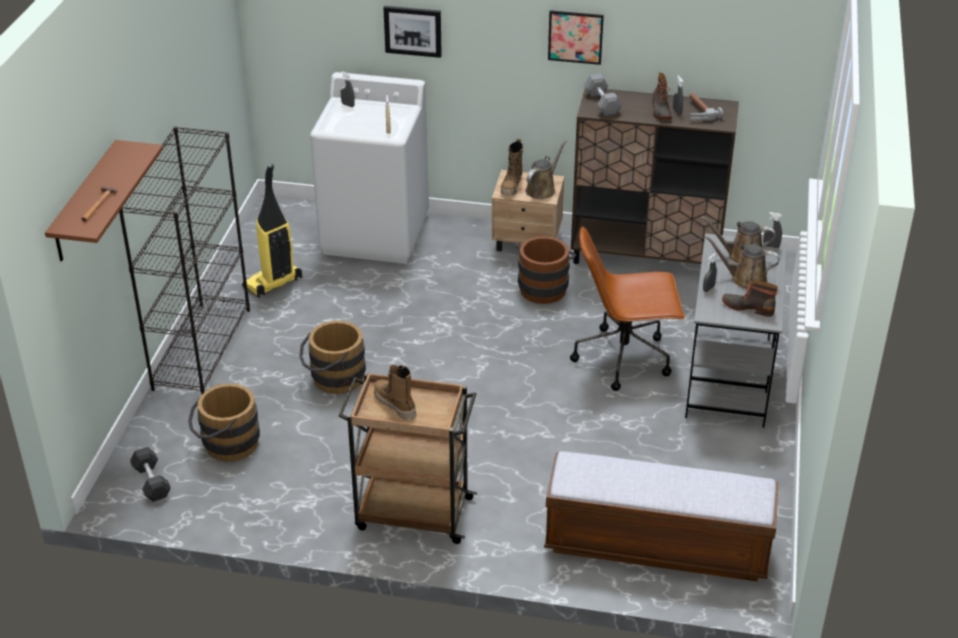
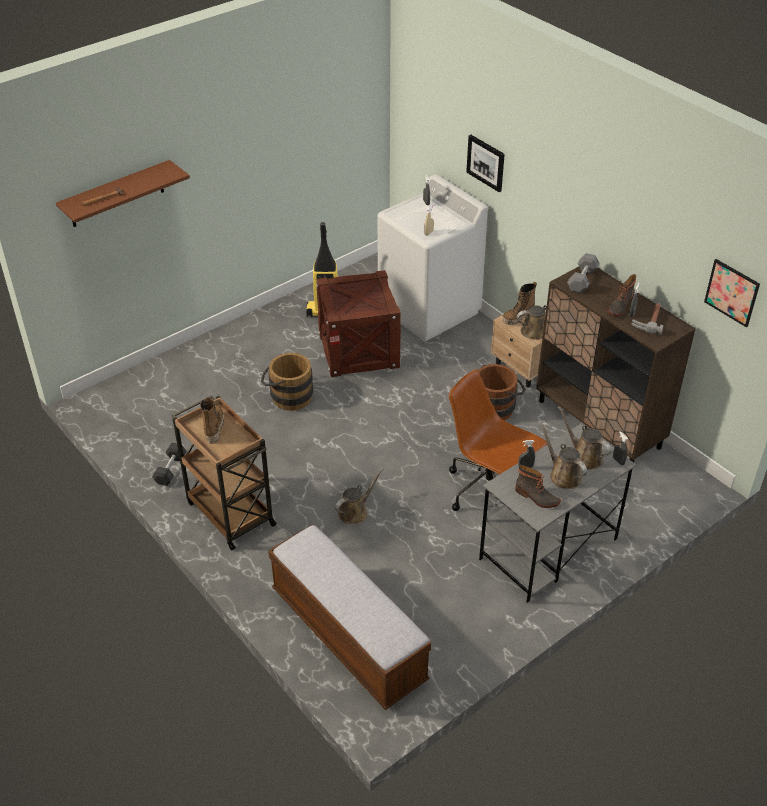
camera: 40 degrees right, 5 degrees up
black bookcase [119,126,250,394] -> none
grey dumbbell [130,447,171,502] -> grey dumbbell moved to [152,443,187,486]
brown bucket [188,384,260,462] -> none
picture [548,10,604,65] -> picture moved to [704,259,760,327]
boot [722,280,778,317] -> boot turned 150 degrees clockwise [515,465,561,508]
none -> crate [316,270,401,377]
none -> brown watering can [335,468,384,524]

